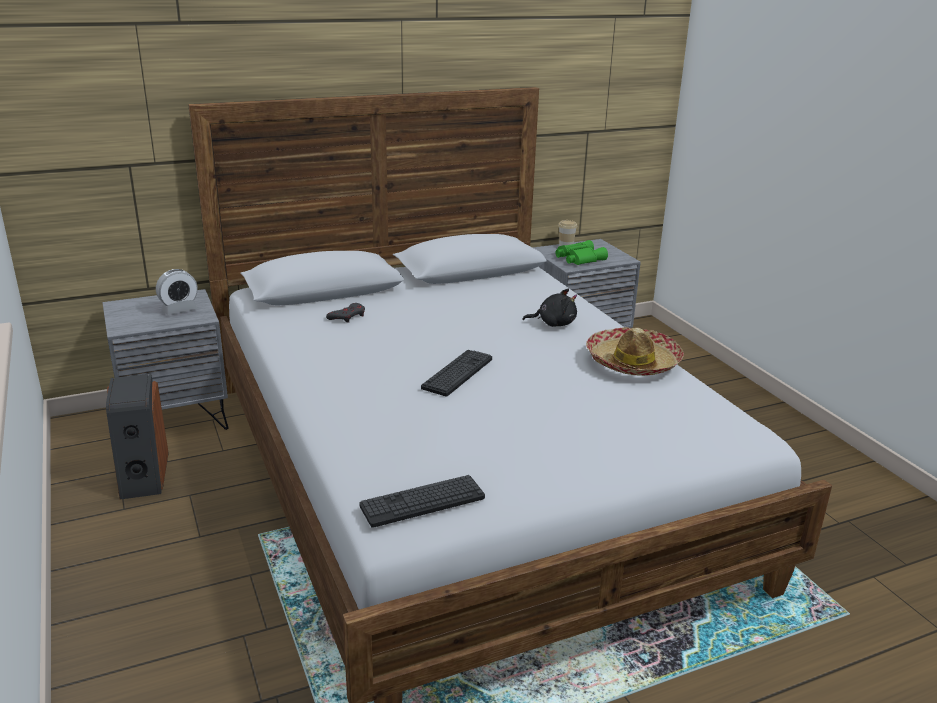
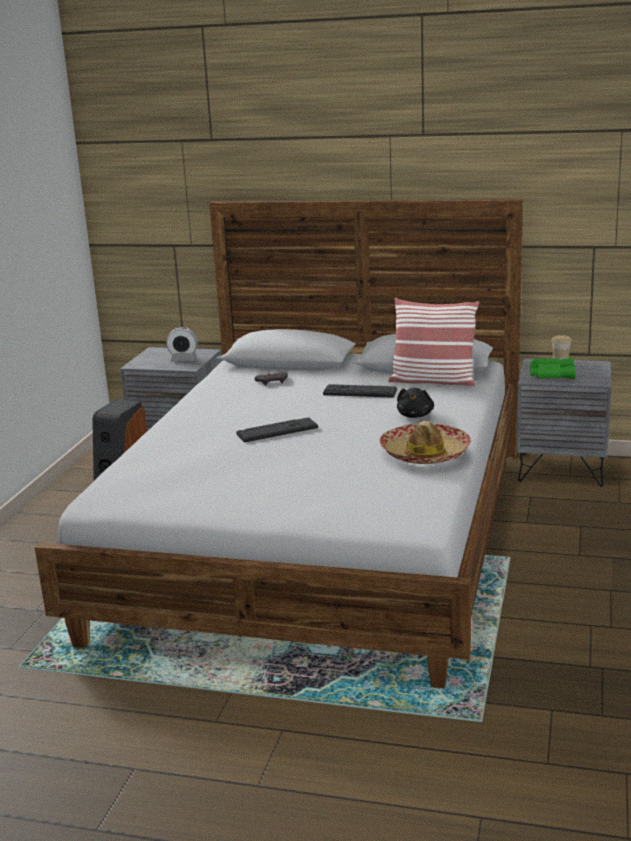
camera: 40 degrees right, 5 degrees down
keyboard [359,475,485,528] -> keyboard moved to [323,384,397,398]
black plush toy [523,289,577,327] -> black plush toy turned 60 degrees clockwise [397,388,434,418]
none -> pillow [388,298,480,386]

